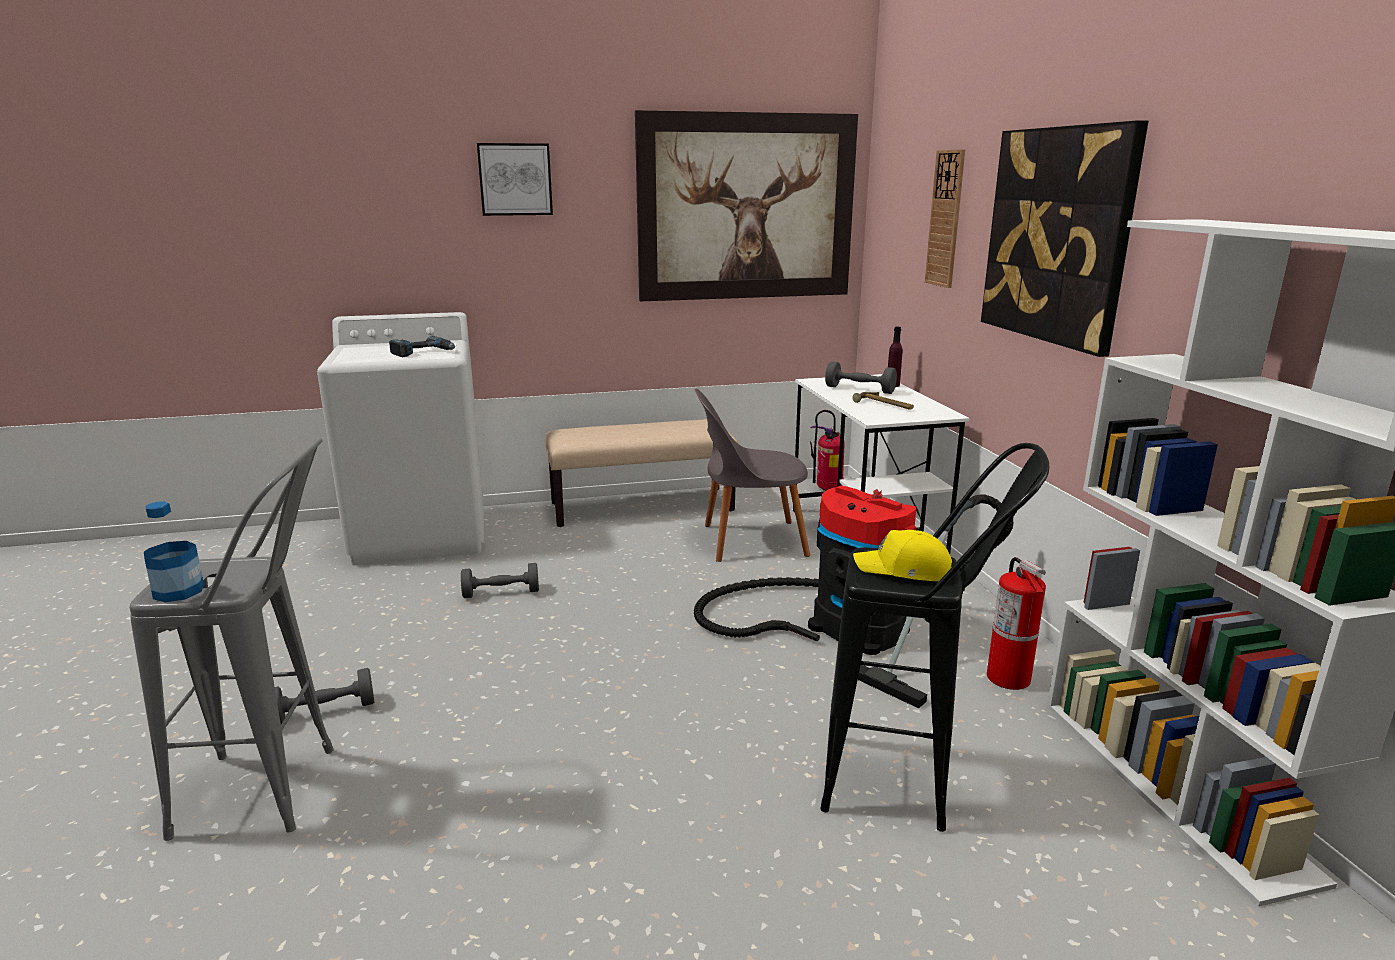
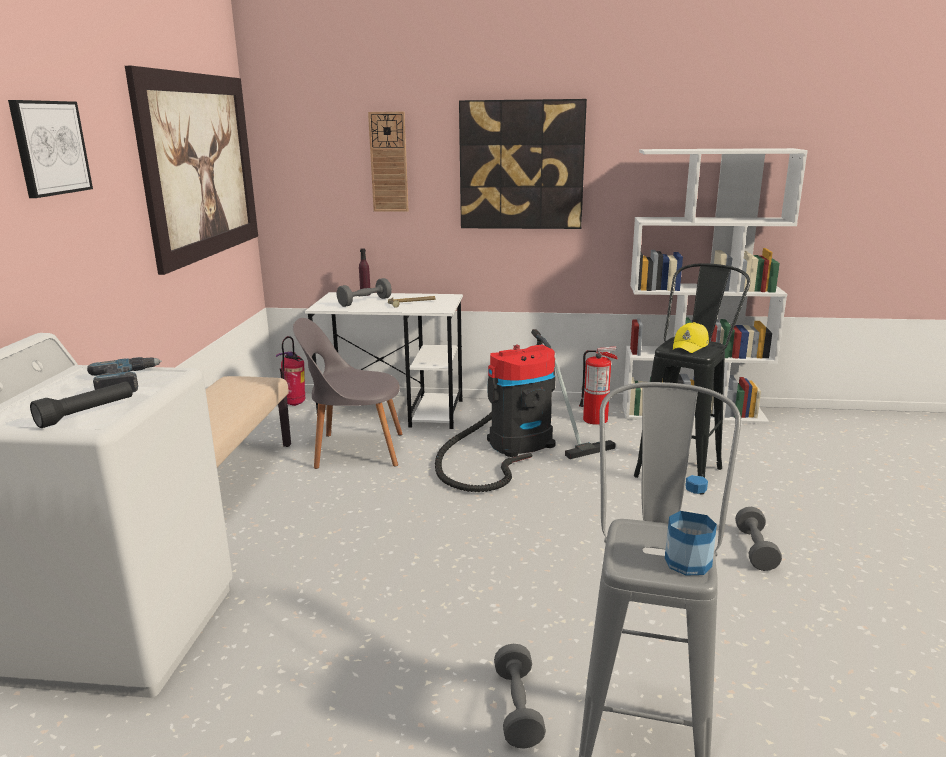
camera: 70 degrees left, 0 degrees up
grey dumbbell [461,563,539,598] -> grey dumbbell moved to [735,507,782,571]
grey chair [695,389,810,562] -> grey chair turned 75 degrees clockwise [293,318,403,469]
none -> black flashlight [30,382,133,428]

